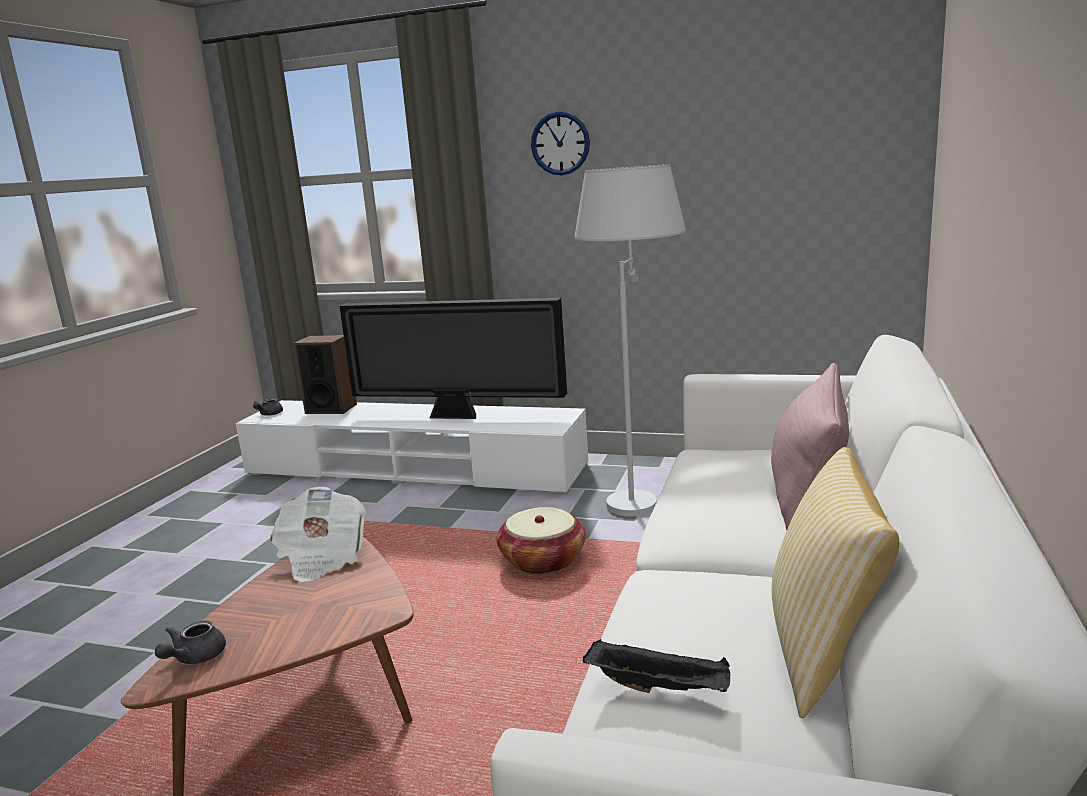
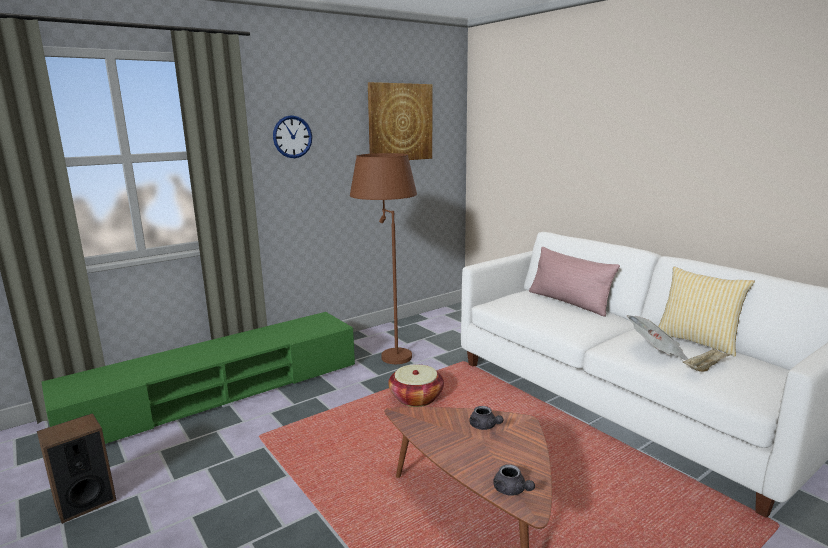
camera: 55 degrees left, 0 degrees up
white tv stand [236,400,588,494] -> green tv stand [41,312,355,444]
grey teapot [253,398,283,416] -> grey teapot moved to [469,406,503,430]
newspaper [270,487,366,582] -> newspaper moved to [626,315,688,360]
speaker [293,335,357,414] -> speaker moved to [37,413,117,524]
television [340,298,567,419] -> none
white floor lamp [575,165,686,517] -> brown floor lamp [350,153,417,364]
black tray [583,639,731,693] -> beige tray [683,347,732,372]
none -> picture [368,82,433,160]

